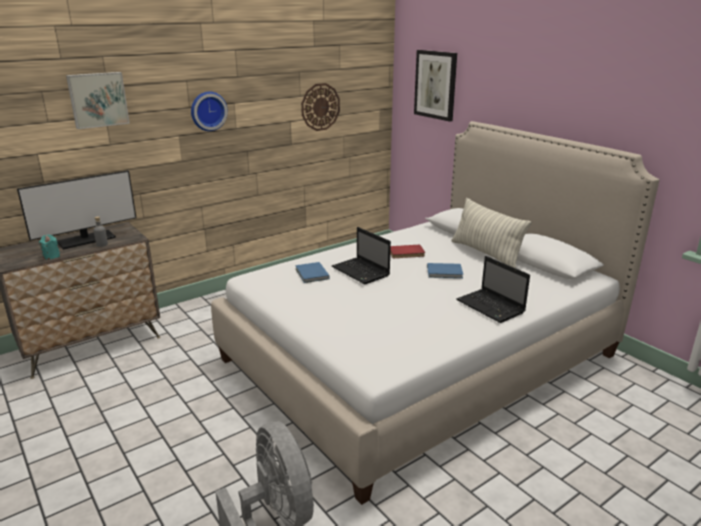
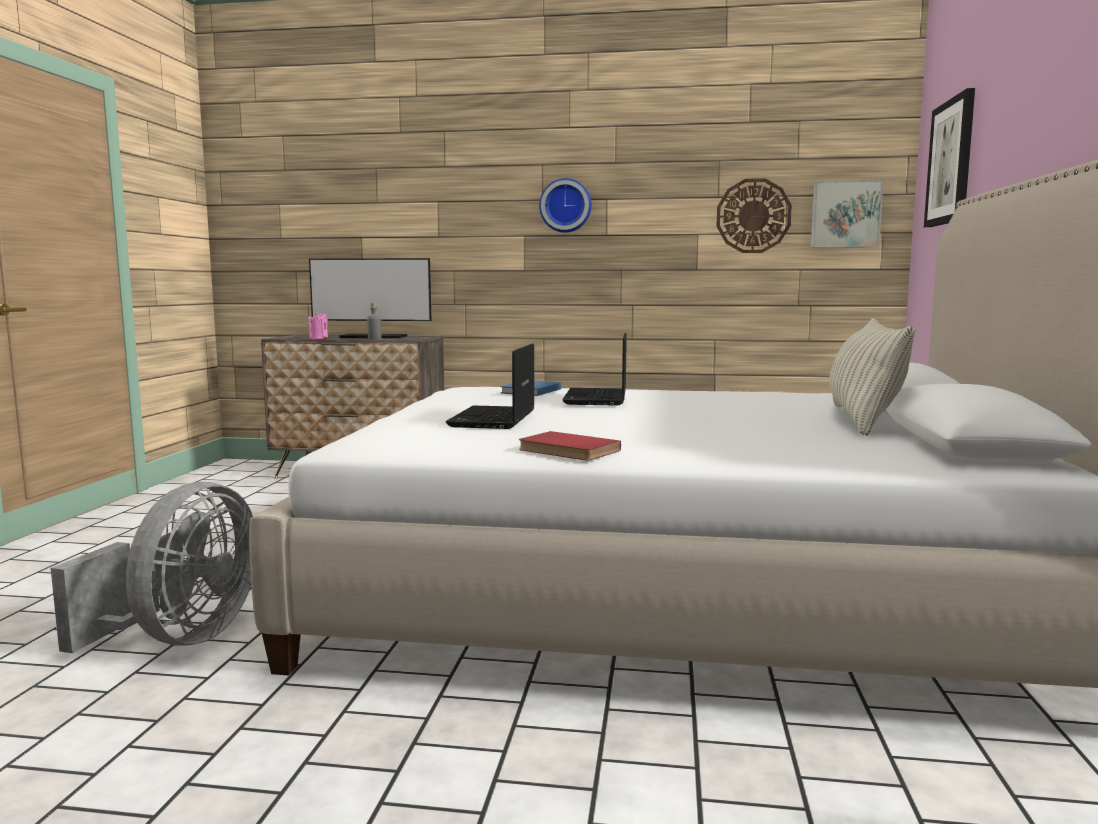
camera: 45 degrees right, 15 degrees down
turquoise candle [39,235,60,260] -> pink candle [308,312,328,339]
picture [66,72,130,129] -> picture moved to [811,180,884,247]
red book [390,245,425,258] -> red book moved to [519,431,621,461]
blue book [427,263,463,278] -> none
laptop [456,256,530,323] -> laptop moved to [446,343,534,429]

